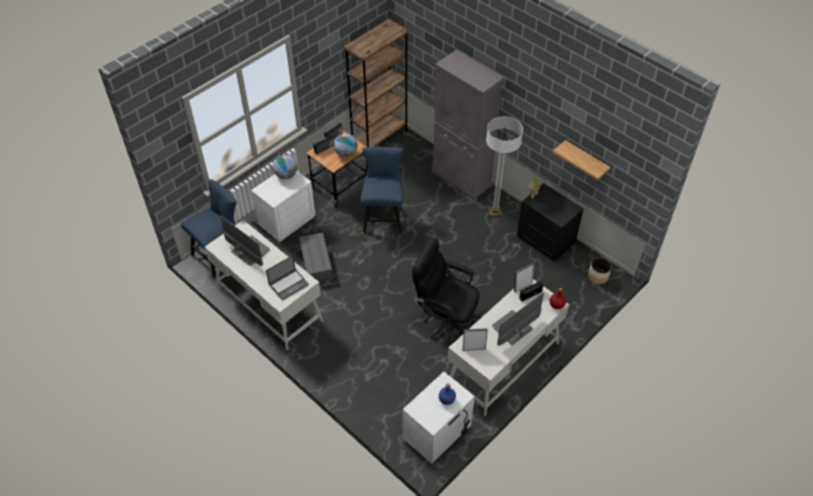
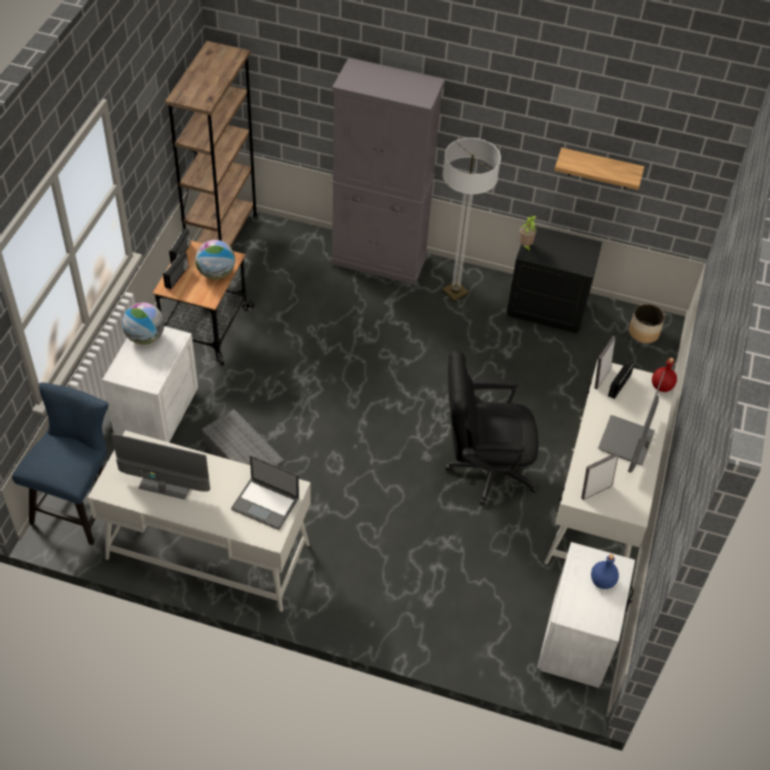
camera: 30 degrees left, 0 degrees up
laptop [266,255,309,301] -> laptop turned 90 degrees clockwise [231,455,299,530]
blue chair [361,147,404,233] -> none

